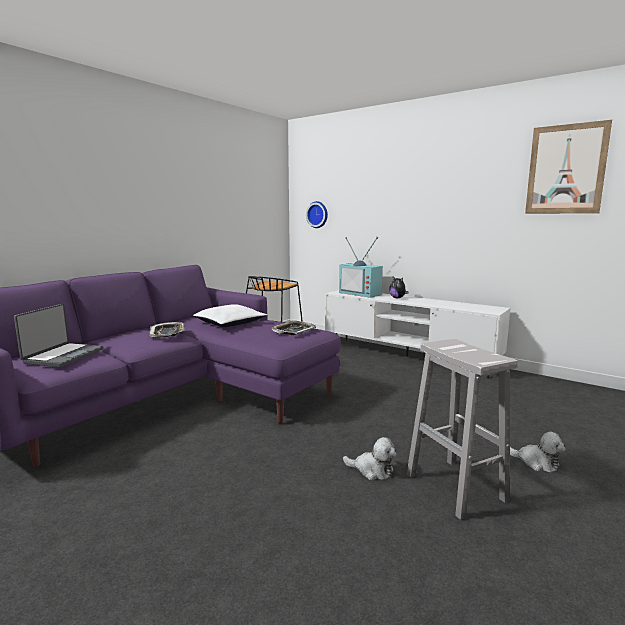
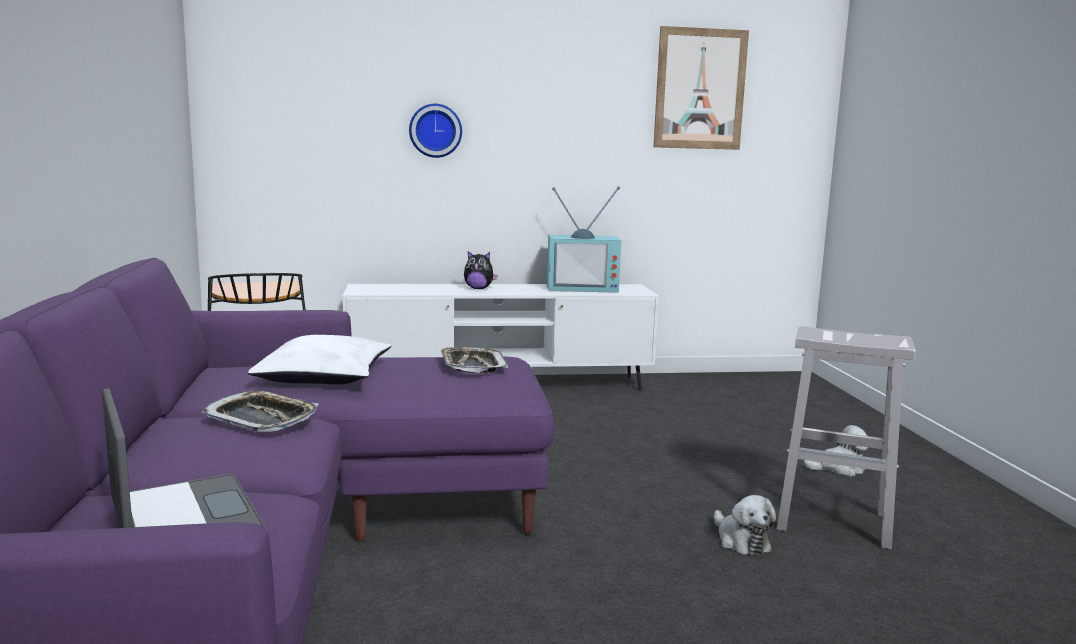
camera: 45 degrees left, 0 degrees up
wall clock [306,201,328,228] -> wall clock moved to [409,104,462,158]
television [339,237,383,298] -> television moved to [547,186,621,293]
plush toy [343,437,397,480] -> plush toy turned 90 degrees clockwise [714,495,776,556]

